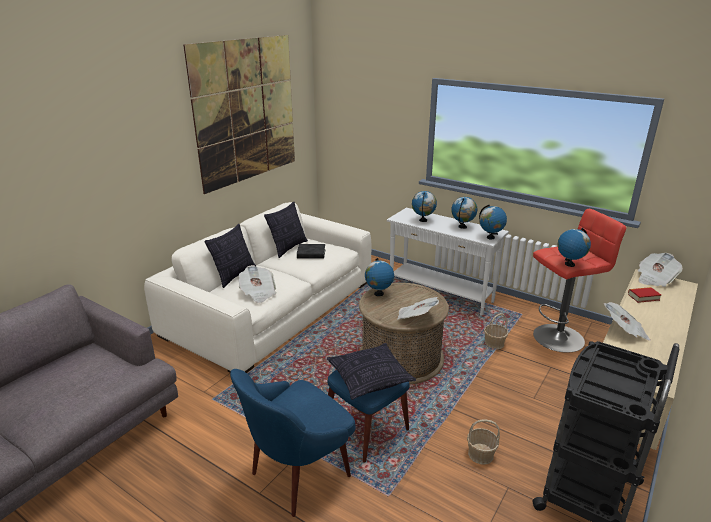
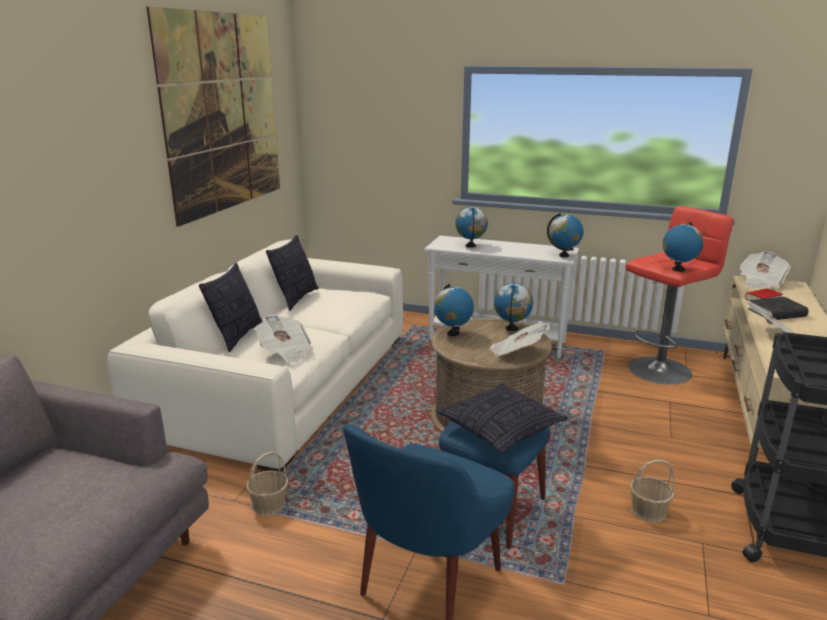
camera: 15 degrees left, 5 degrees down
black book [297,244,325,259] -> black book moved to [748,297,809,320]
globe [451,197,478,229] -> globe moved to [494,283,533,331]
basket [484,313,509,349] -> basket moved to [246,452,288,516]

